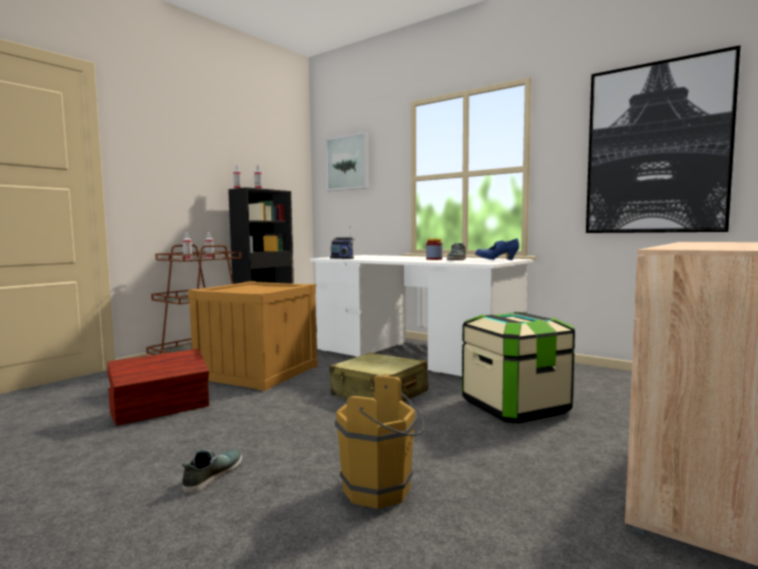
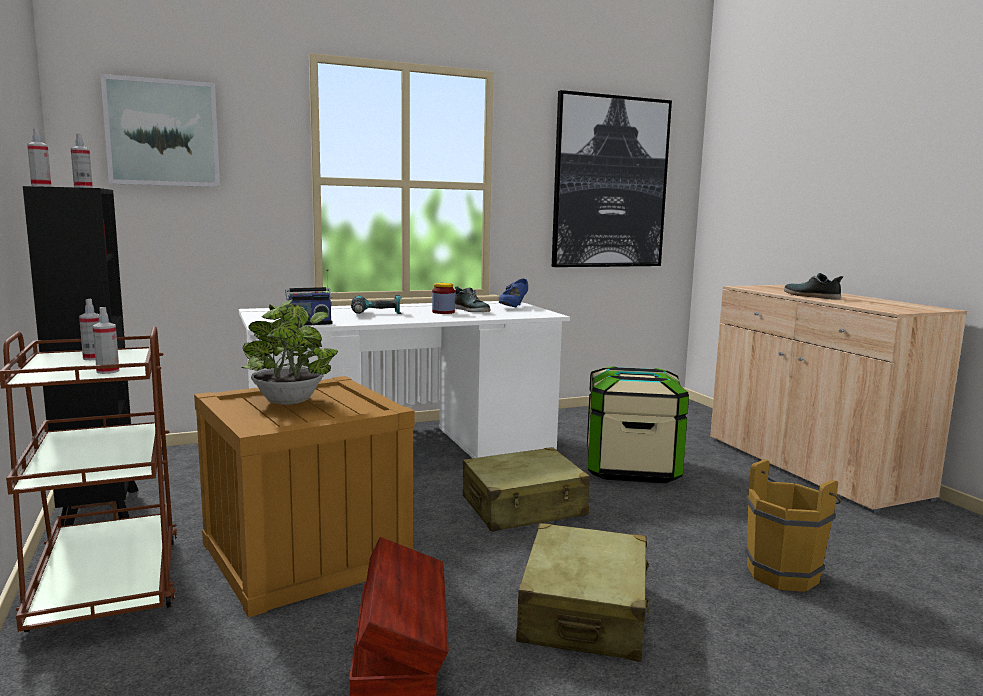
camera: 60 degrees left, 5 degrees up
shoe [182,450,242,494] -> shoe moved to [784,273,843,300]
none -> potted plant [242,299,338,405]
none -> power drill [351,295,402,314]
none -> beige suitcase [516,523,651,662]

